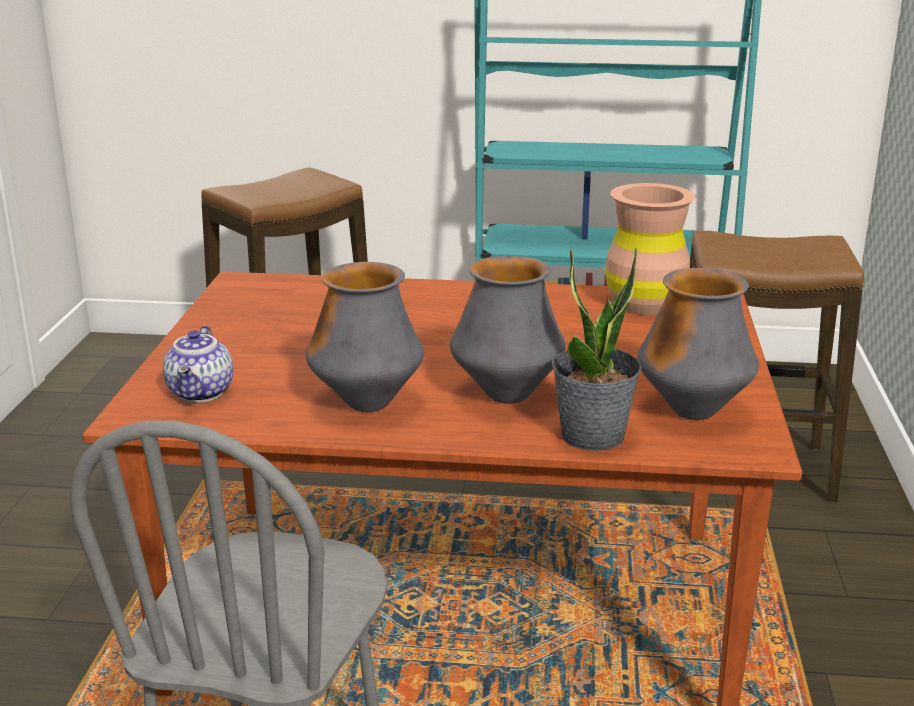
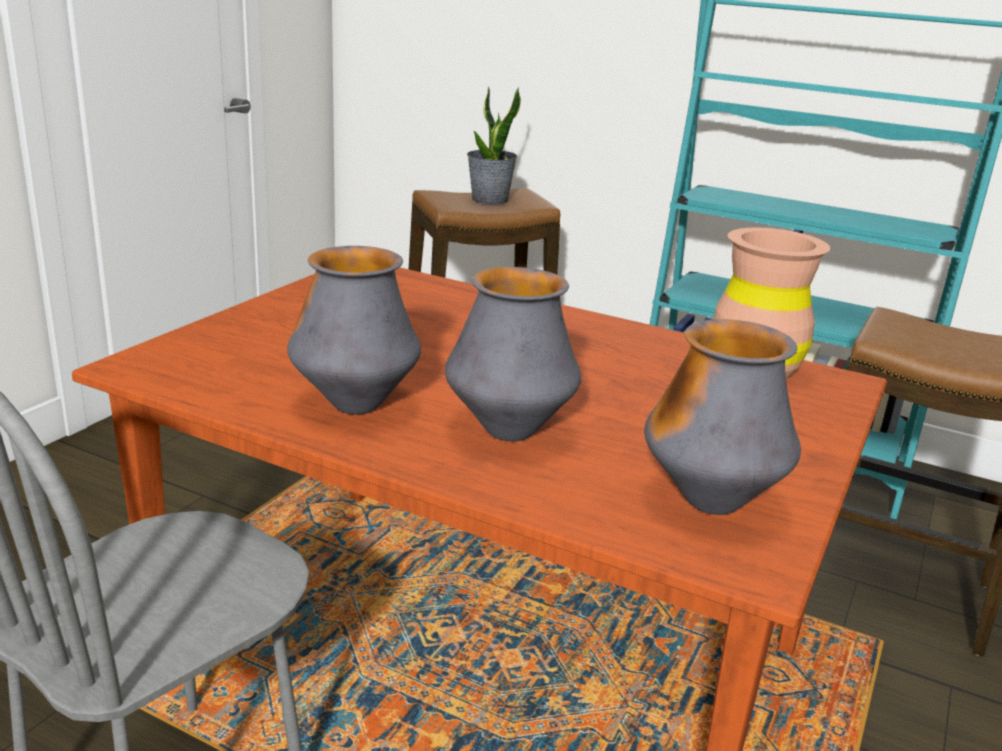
camera: 20 degrees right, 0 degrees up
teapot [163,325,233,402] -> none
potted plant [552,248,642,451] -> potted plant moved to [467,86,521,204]

